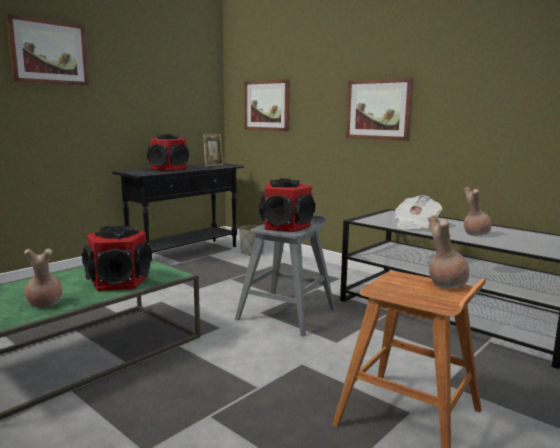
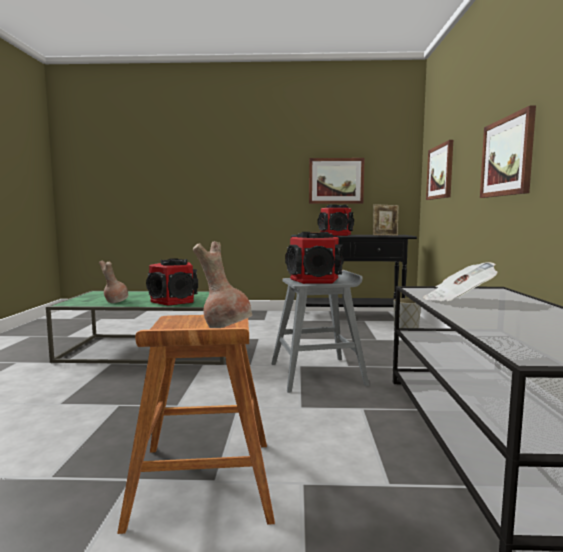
camera: 50 degrees right, 5 degrees down
picture [6,14,89,86] -> picture moved to [309,158,365,204]
brown vase [464,187,492,236] -> none

